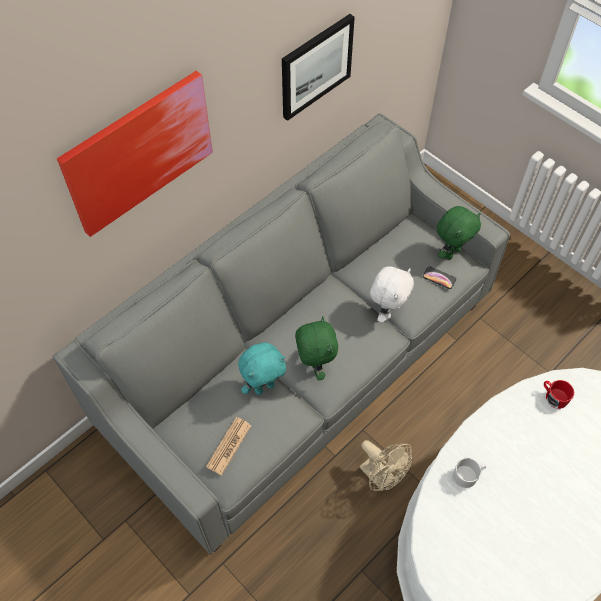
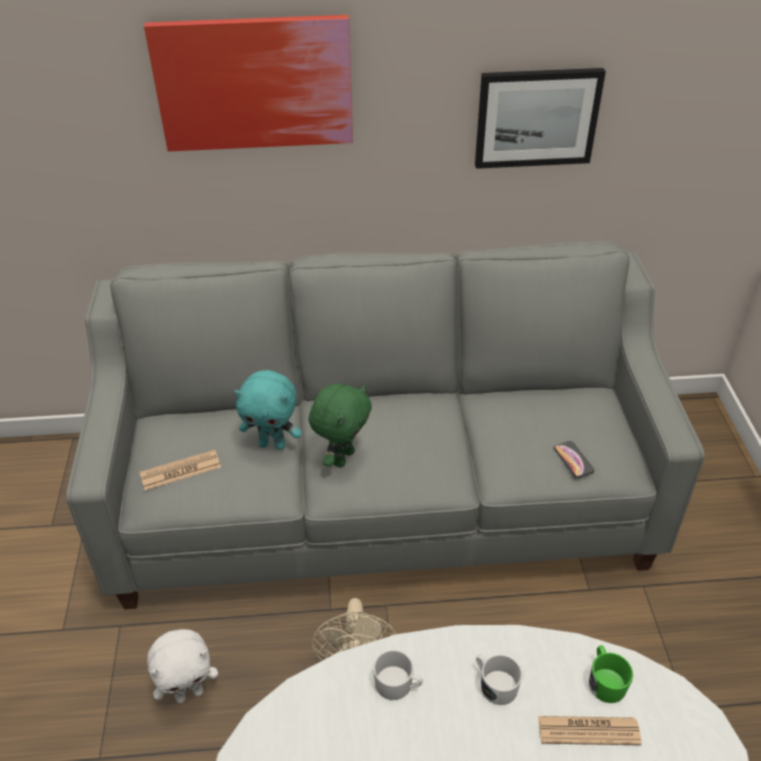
camera: 40 degrees right, 15 degrees down
white plush toy [370,266,414,323] -> white plush toy moved to [147,629,218,703]
green plush toy [437,206,481,259] -> none
red mug [544,380,574,409] -> green mug [589,645,633,703]
none -> white mug [476,654,522,705]
none -> newspaper [538,716,642,745]

